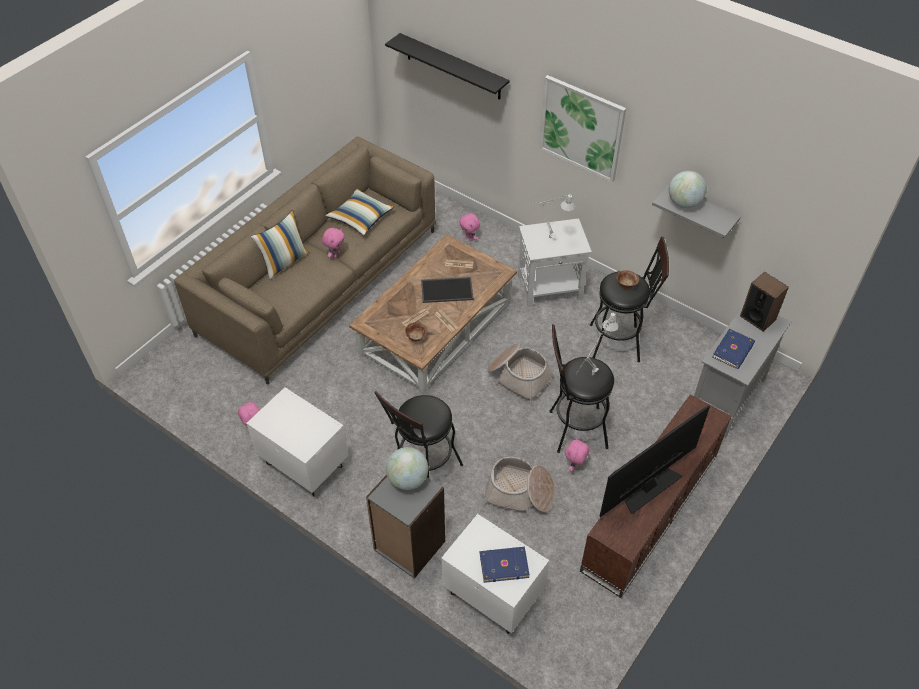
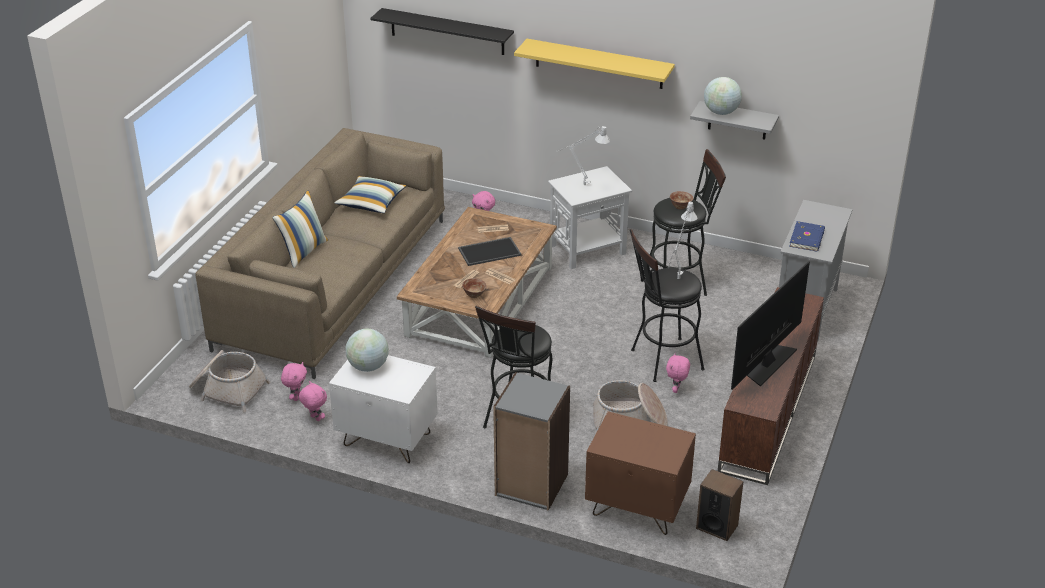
camera: 15 degrees left, 15 degrees down
pink plush toy [322,228,345,258] -> pink plush toy moved to [281,362,307,401]
globe [386,447,429,490] -> globe moved to [346,328,389,372]
white nightstand [441,514,549,634] -> brown nightstand [585,411,696,535]
blue book [480,547,530,583] -> none
basket [487,344,555,405] -> basket moved to [189,350,271,412]
picture [539,75,626,183] -> yellow shelf [514,39,675,89]
speaker [740,272,789,332] -> speaker moved to [696,469,744,541]

